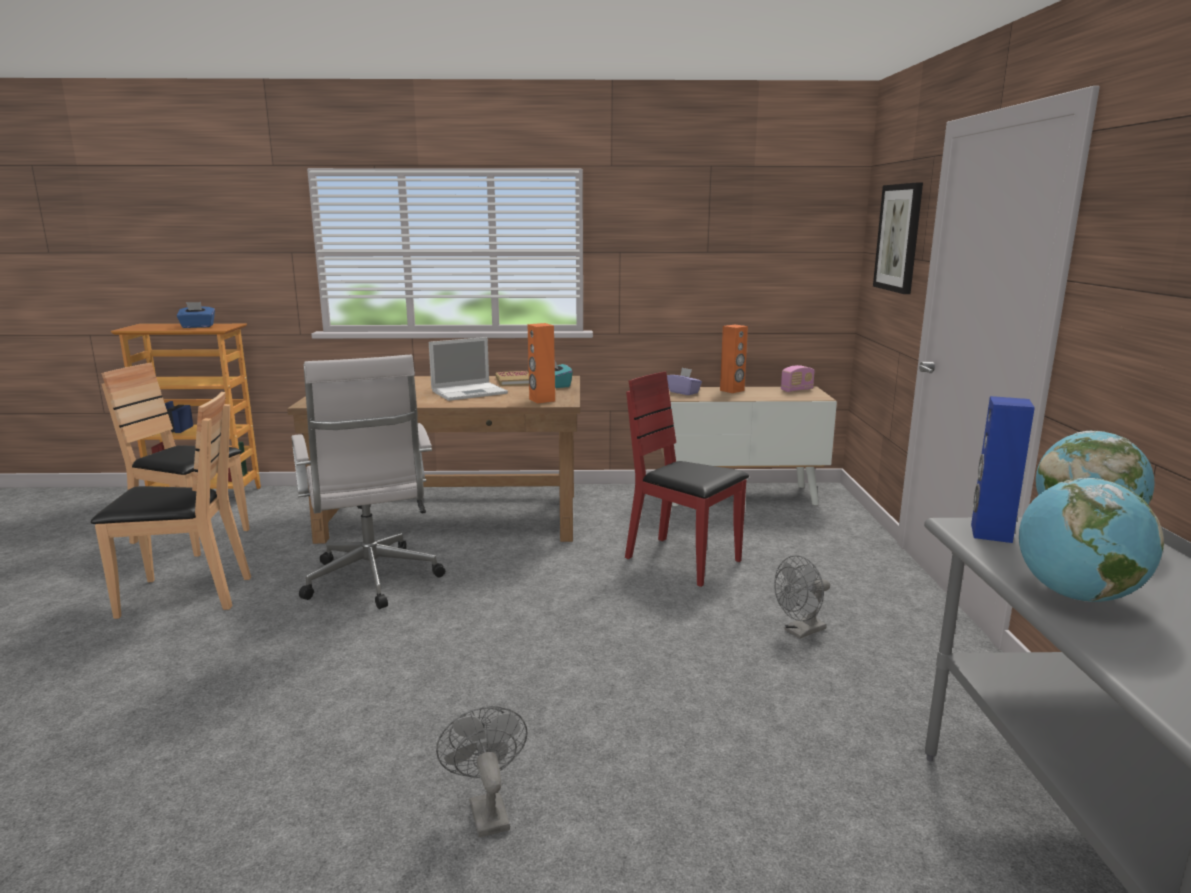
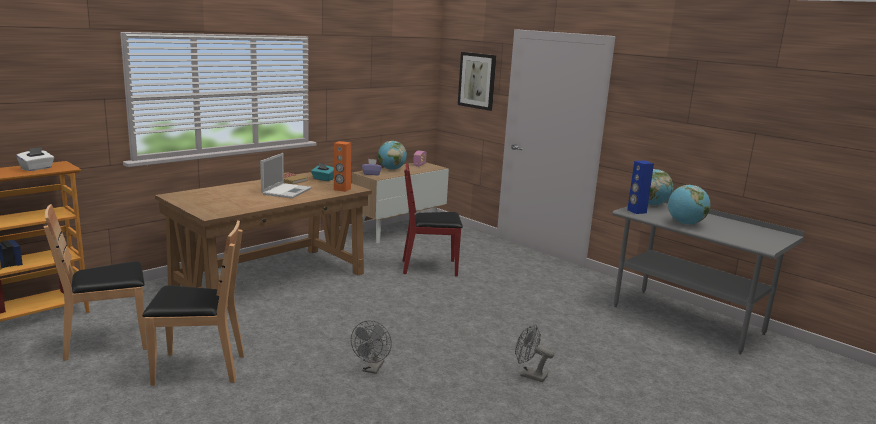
camera: 45 degrees left, 0 degrees up
brown chair [91,392,251,619] -> brown chair turned 45 degrees clockwise [142,220,244,386]
blue tissue box [177,302,215,328] -> white tissue box [16,147,54,171]
white office chair [291,355,445,609] -> none
orange speaker [720,325,748,393] -> globe [378,141,407,170]
grey fan [774,555,830,639] -> grey fan moved to [351,321,392,374]

